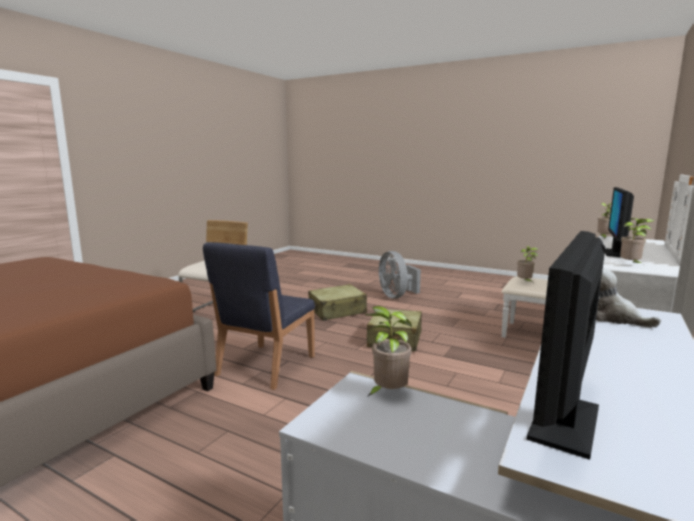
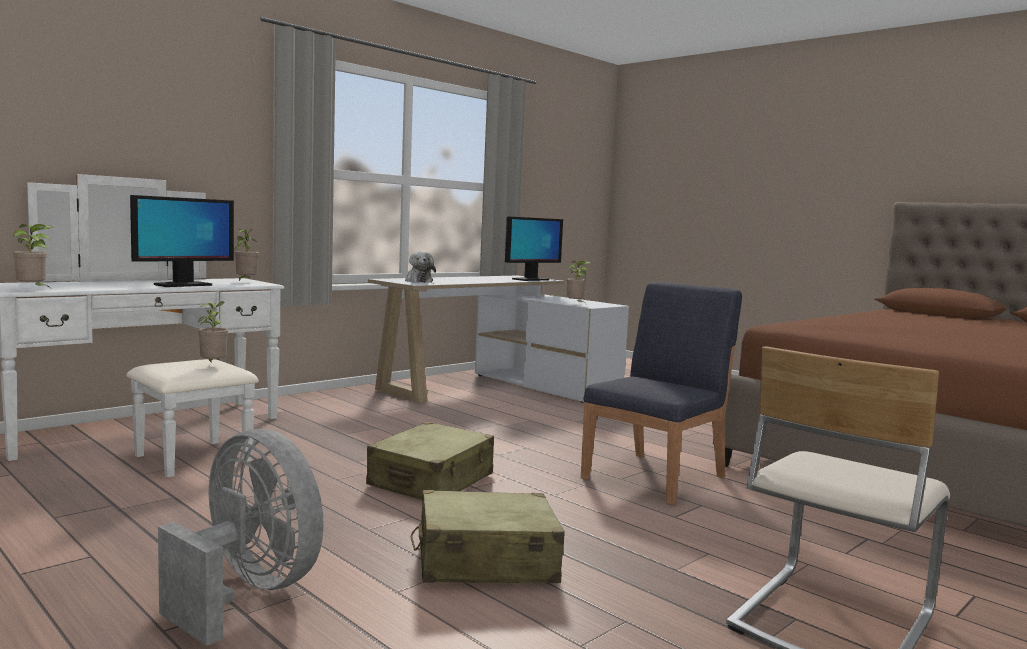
camera: 165 degrees left, 5 degrees down
grey fan [379,251,421,299] -> grey fan turned 45 degrees counterclockwise [158,429,324,646]

